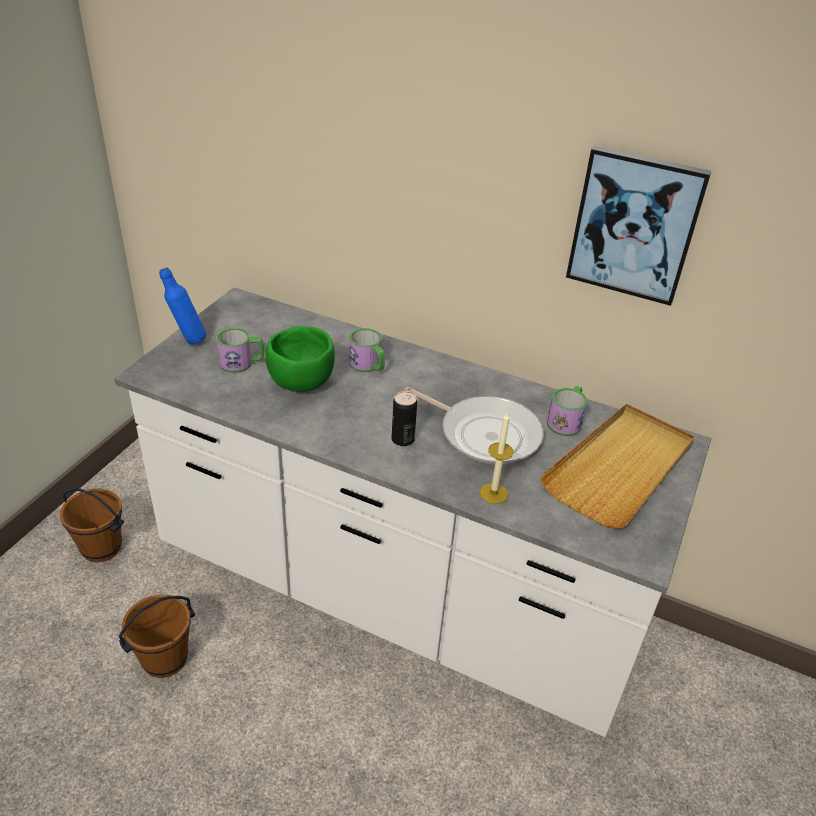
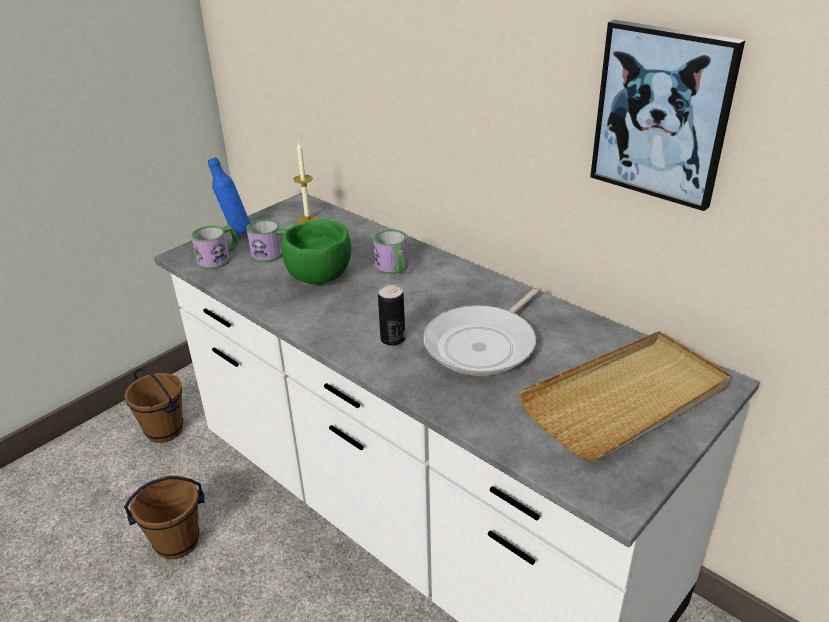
camera: 20 degrees right, 5 degrees down
frying pan [404,387,544,464] -> frying pan turned 75 degrees clockwise [423,286,541,376]
candle [480,411,514,504] -> candle moved to [293,143,319,224]
mug [547,386,588,436] -> mug moved to [191,226,238,270]

